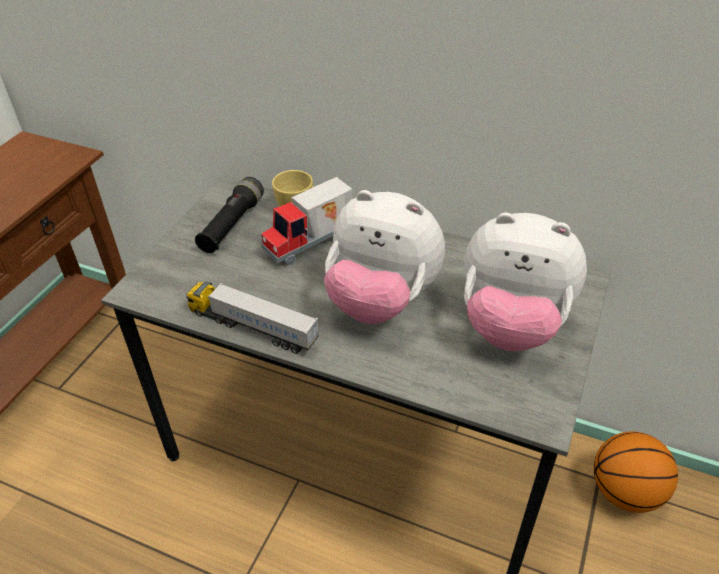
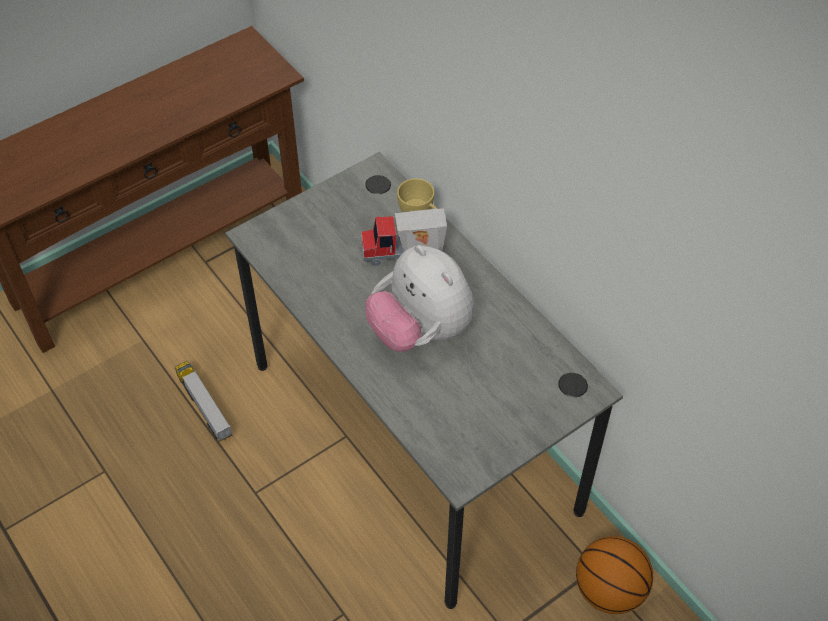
camera: 30 degrees right, 10 degrees up
toy truck [186,282,319,354] -> toy truck moved to [175,361,232,442]
black flashlight [195,177,264,253] -> none
plush toy [464,212,587,351] -> none

